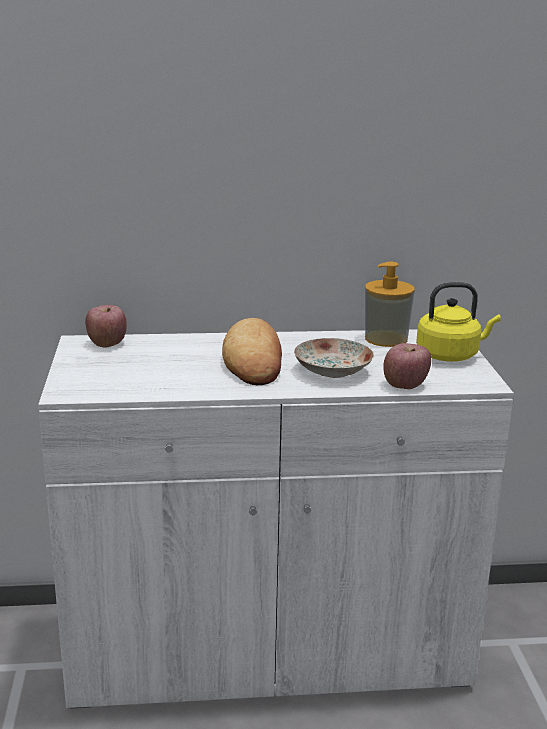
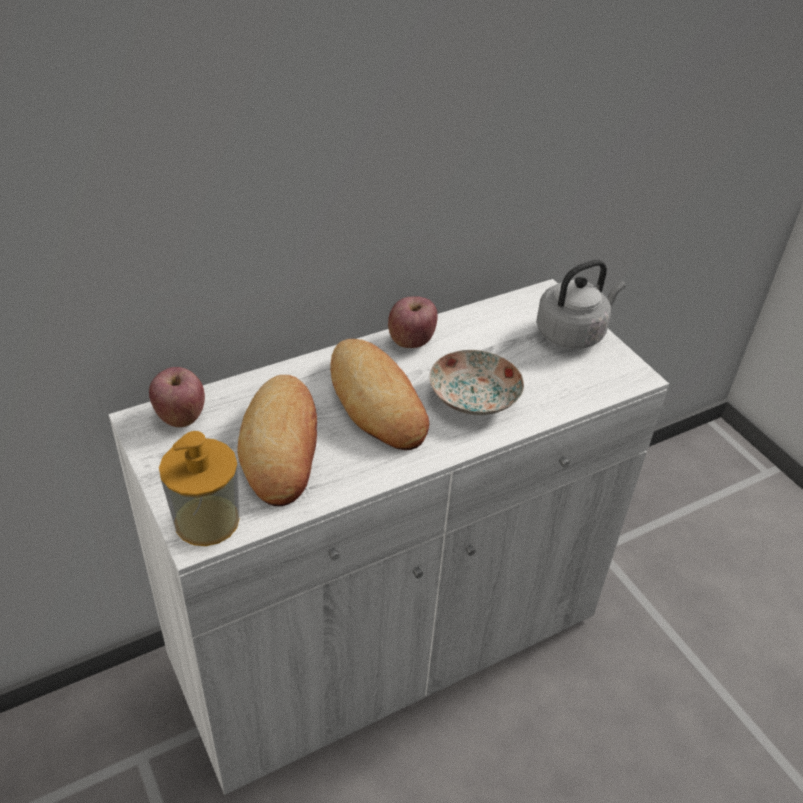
camera: 25 degrees left, 20 degrees up
soap dispenser [365,262,415,347] -> soap dispenser moved to [159,431,240,546]
apple [383,343,431,389] -> apple moved to [388,296,438,348]
yellow kettle [416,282,501,362] -> grey kettle [536,260,626,349]
none -> bread [238,375,317,506]

